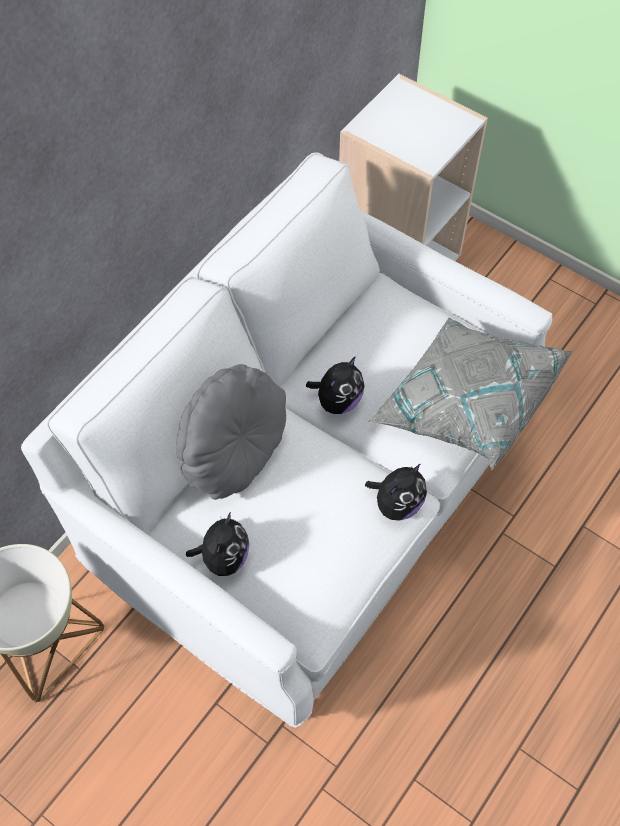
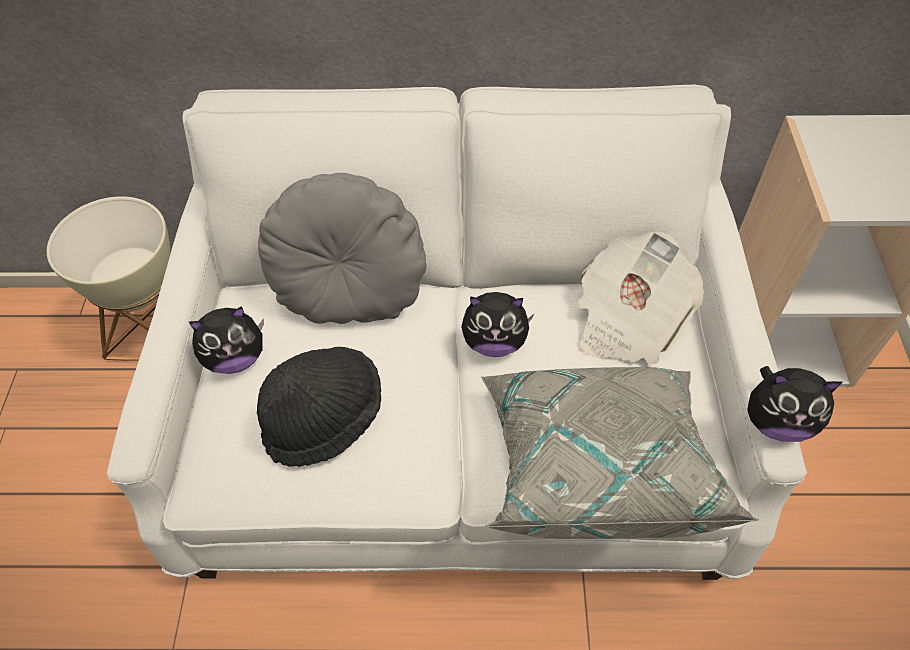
camera: 55 degrees right, 5 degrees down
plush toy [365,464,427,521] -> plush toy moved to [747,366,842,442]
none -> black hat [257,347,381,467]
none -> newspaper [578,231,704,364]

